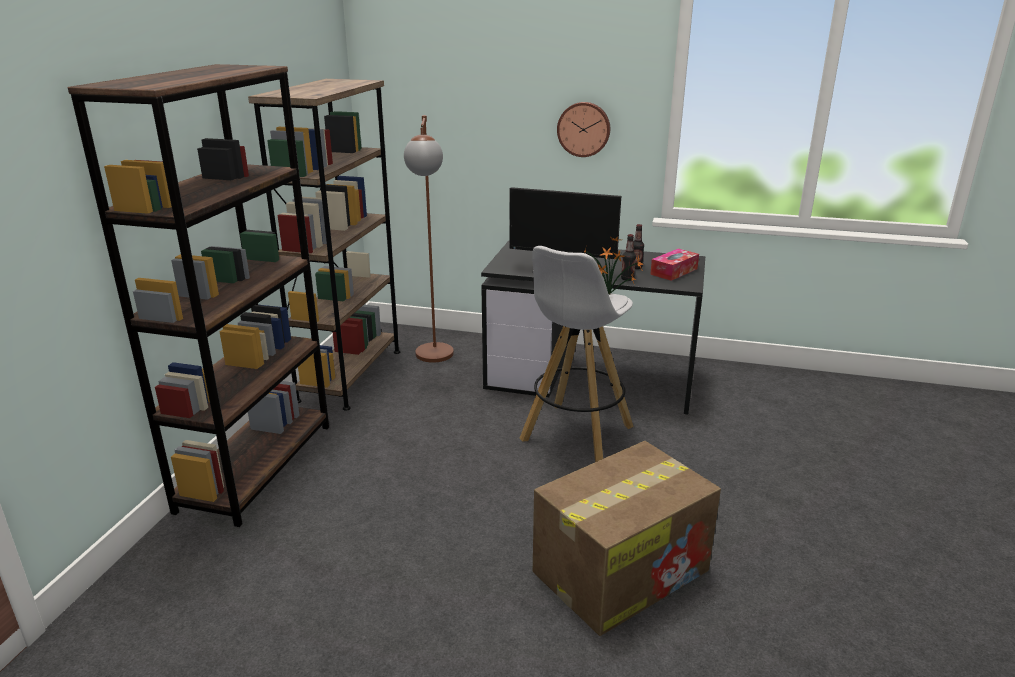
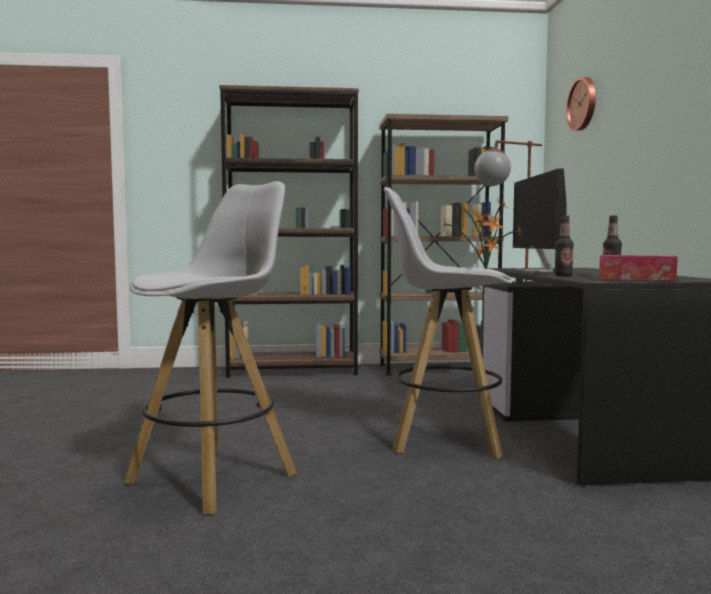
camera: 70 degrees right, 20 degrees down
cardboard box [533,441,721,636] -> white stool [124,181,297,514]
wall clock [557,102,610,157] -> wall clock moved to [566,77,596,131]

